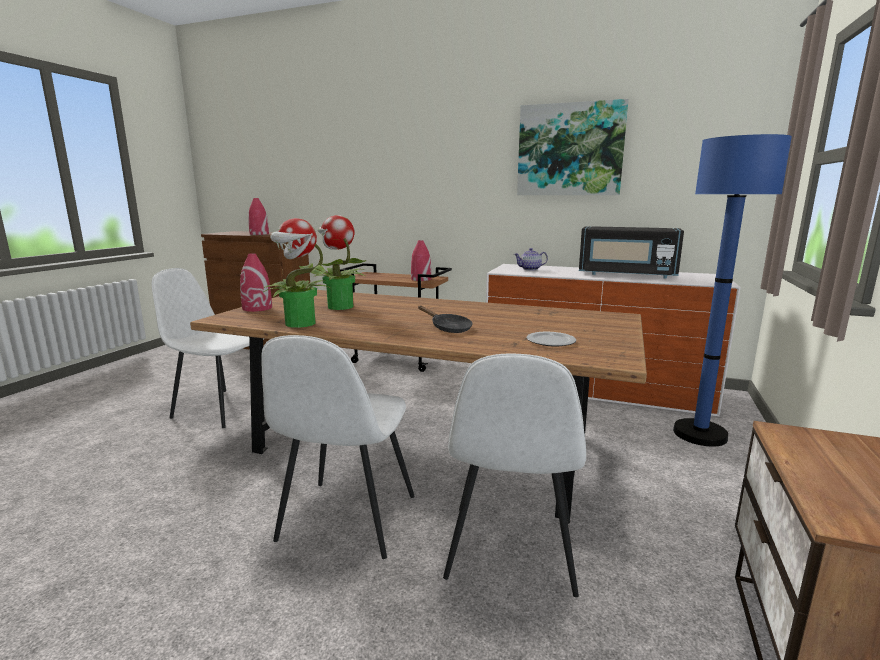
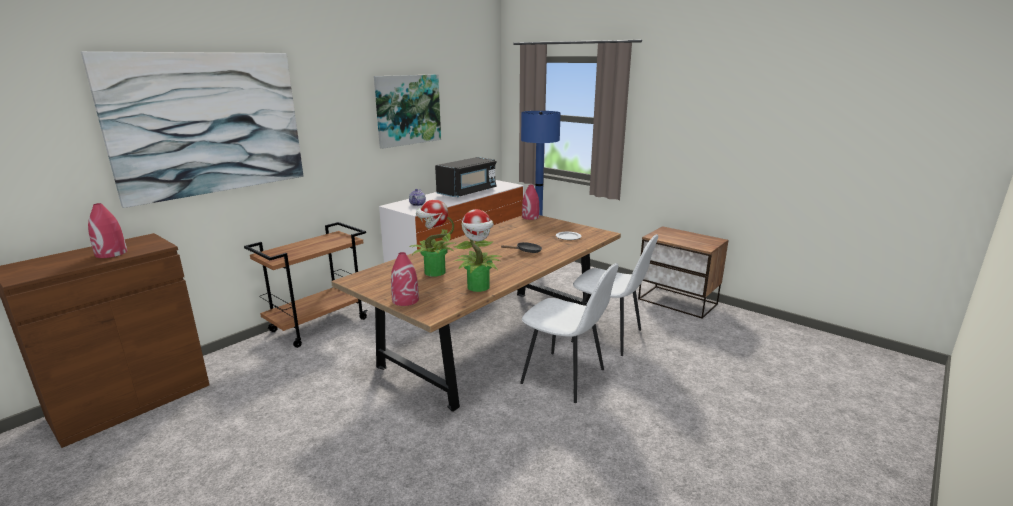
camera: 70 degrees left, 5 degrees up
white chair [152,268,264,428] -> none
red vase [411,240,431,281] -> red vase moved to [522,184,539,220]
none -> picture [81,51,304,208]

